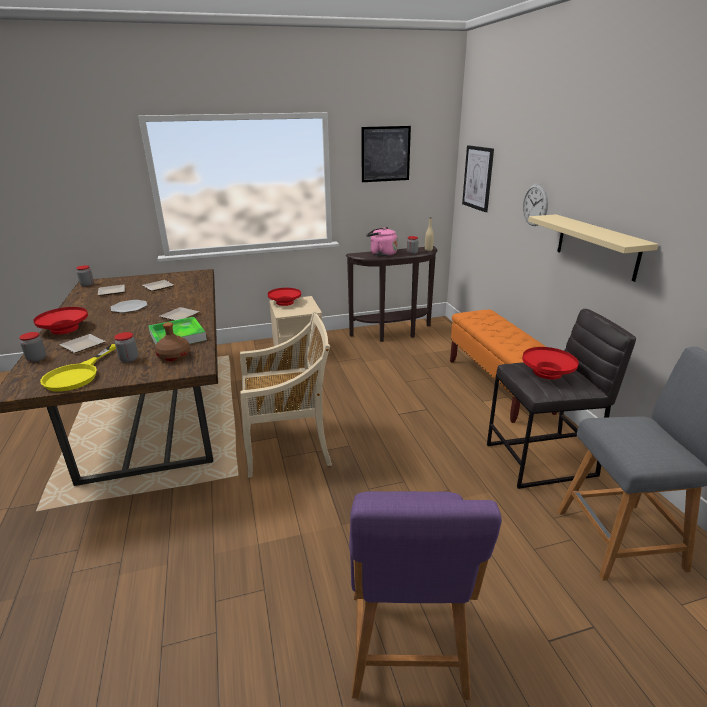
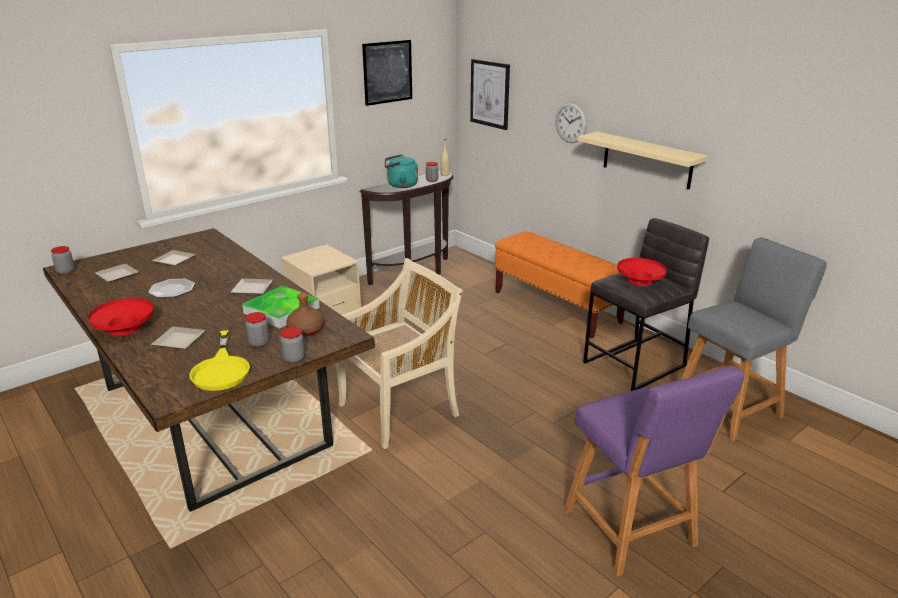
camera: 25 degrees left, 0 degrees up
jar [19,332,46,362] -> jar moved to [280,327,305,363]
red bowl [268,288,301,306] -> none
pink kettle [366,227,398,256] -> turquoise kettle [385,154,418,188]

